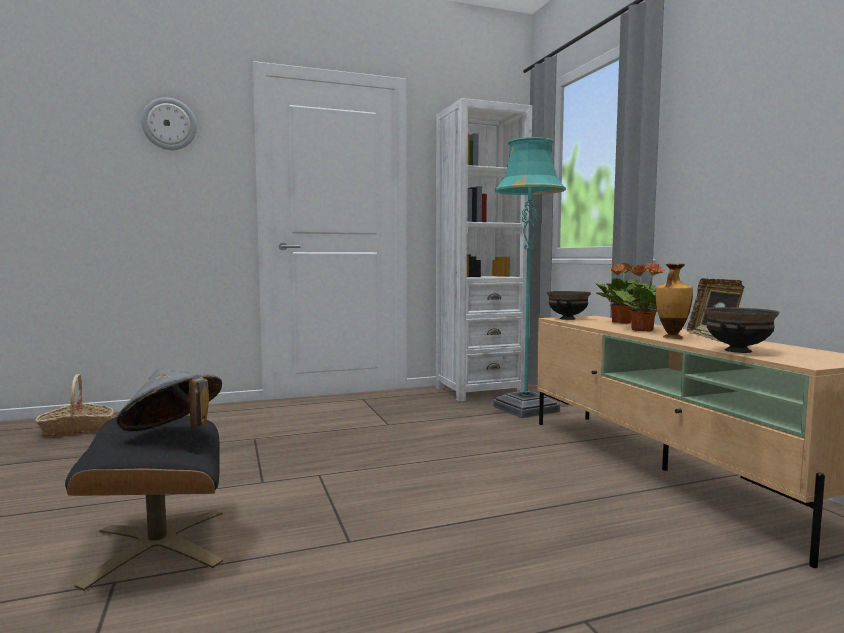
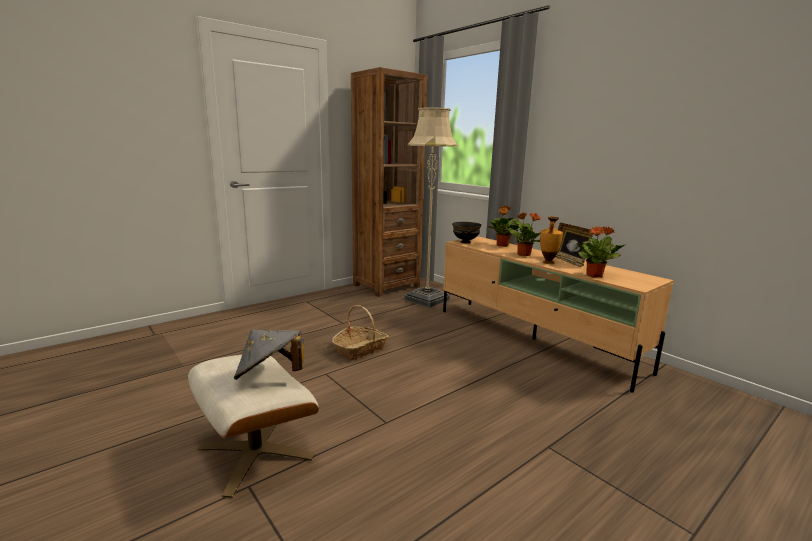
camera: 20 degrees left, 10 degrees up
basket [35,374,114,437] -> basket moved to [332,305,389,360]
black ottoman [65,415,223,591] -> beige ottoman [188,355,319,498]
wall clock [141,98,197,150] -> none
white bookcase [436,98,532,401] -> brown bookcase [351,67,427,297]
turquoise floor lamp [493,137,566,418] -> beige floor lamp [404,107,458,308]
black bowl [704,307,779,353] -> potted plant [576,226,625,278]

